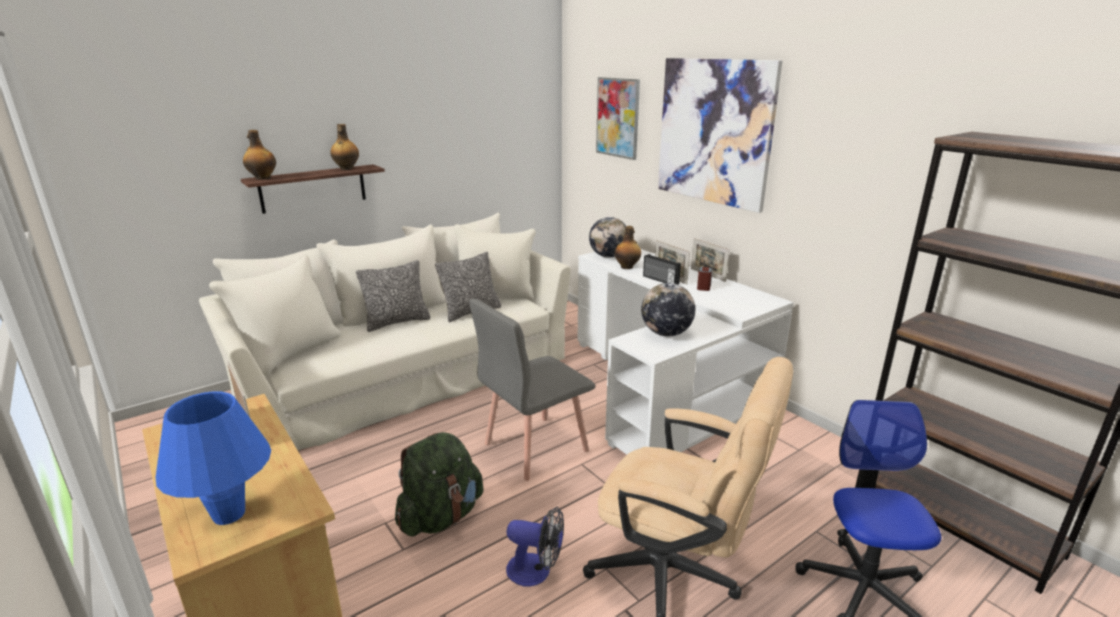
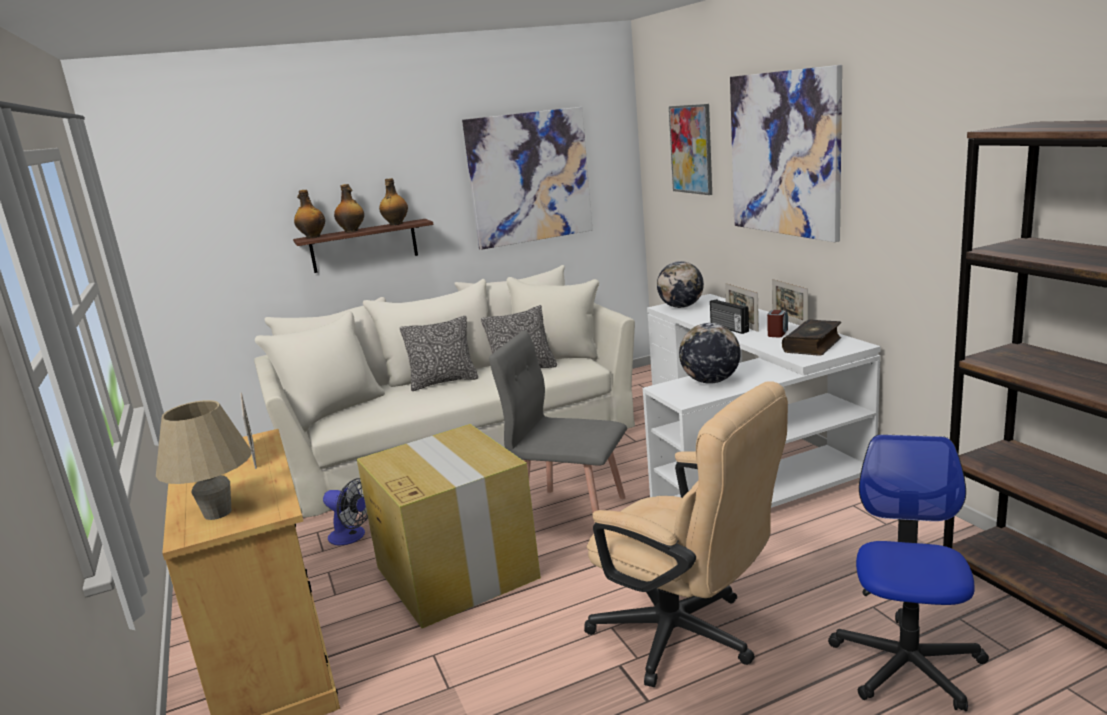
camera: 15 degrees right, 5 degrees down
blue table lamp [156,391,271,525] -> beige table lamp [156,400,251,520]
green backpack [395,432,483,536] -> cardboard box [357,424,541,628]
grey chair [469,299,595,481] -> grey chair turned 45 degrees clockwise [489,331,627,523]
fan [506,507,564,587] -> fan moved to [323,478,368,545]
bottle [615,226,641,269] -> bottle moved to [334,184,364,233]
none -> picture [462,107,593,250]
none -> book [782,319,841,356]

